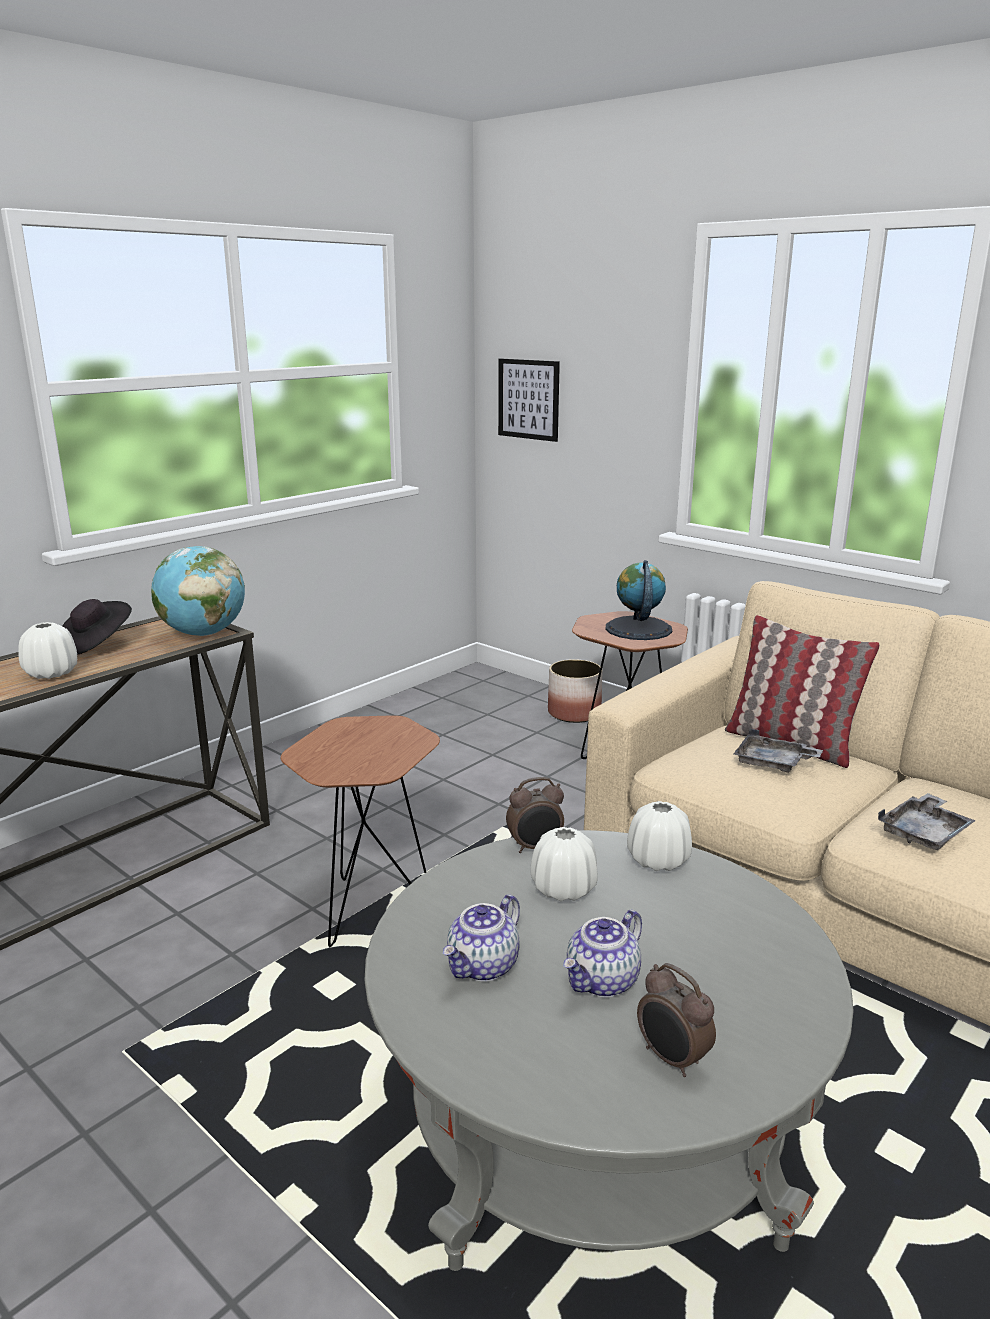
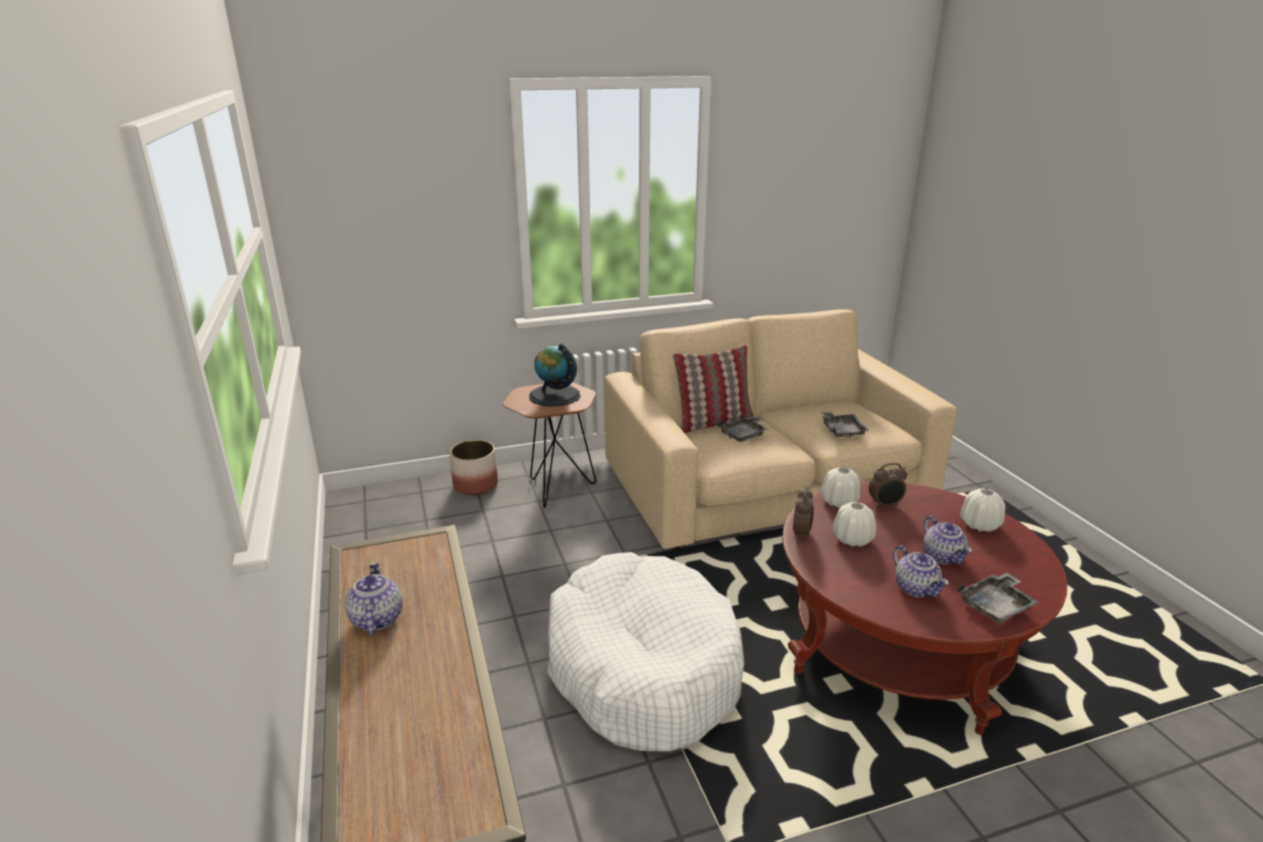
camera: 60 degrees left, 5 degrees up
white vase [18,622,77,679] -> white vase moved to [960,488,1005,532]
black hat [62,599,132,655] -> teapot [345,561,403,635]
globe [151,546,245,636] -> none
brown side table [281,715,440,947] -> white dog bed [547,552,744,752]
grey coffee table [365,830,854,1271] -> red coffee table [782,482,1067,735]
picture [498,358,560,442] -> none
alarm clock [637,963,716,1077] -> alarm clock moved to [869,463,907,508]
none -> grey tray [958,573,1039,624]

